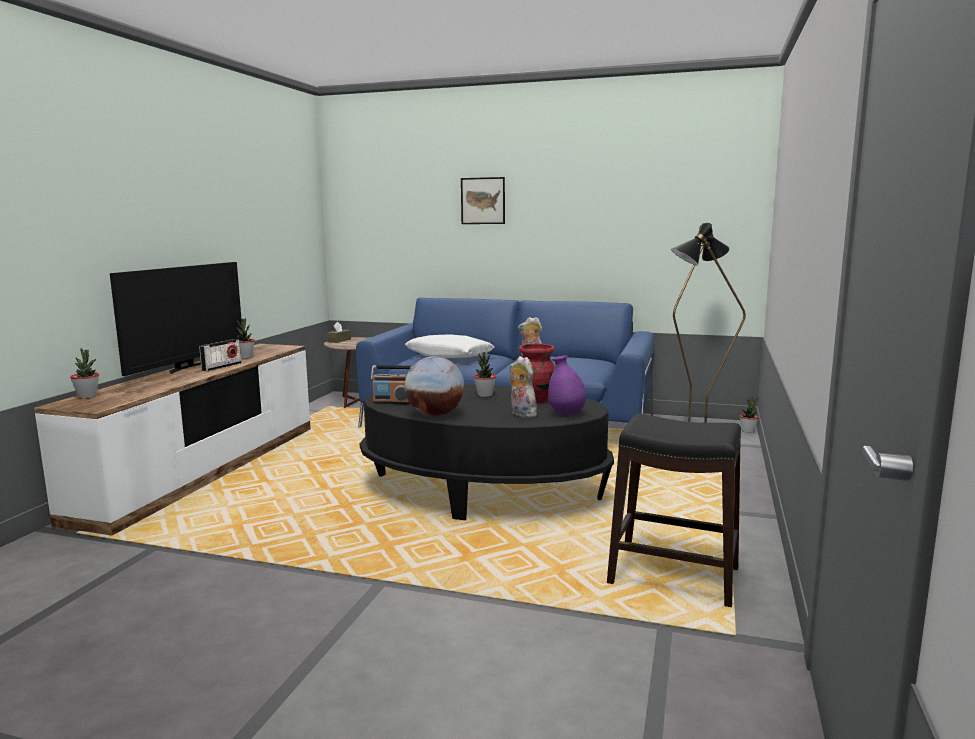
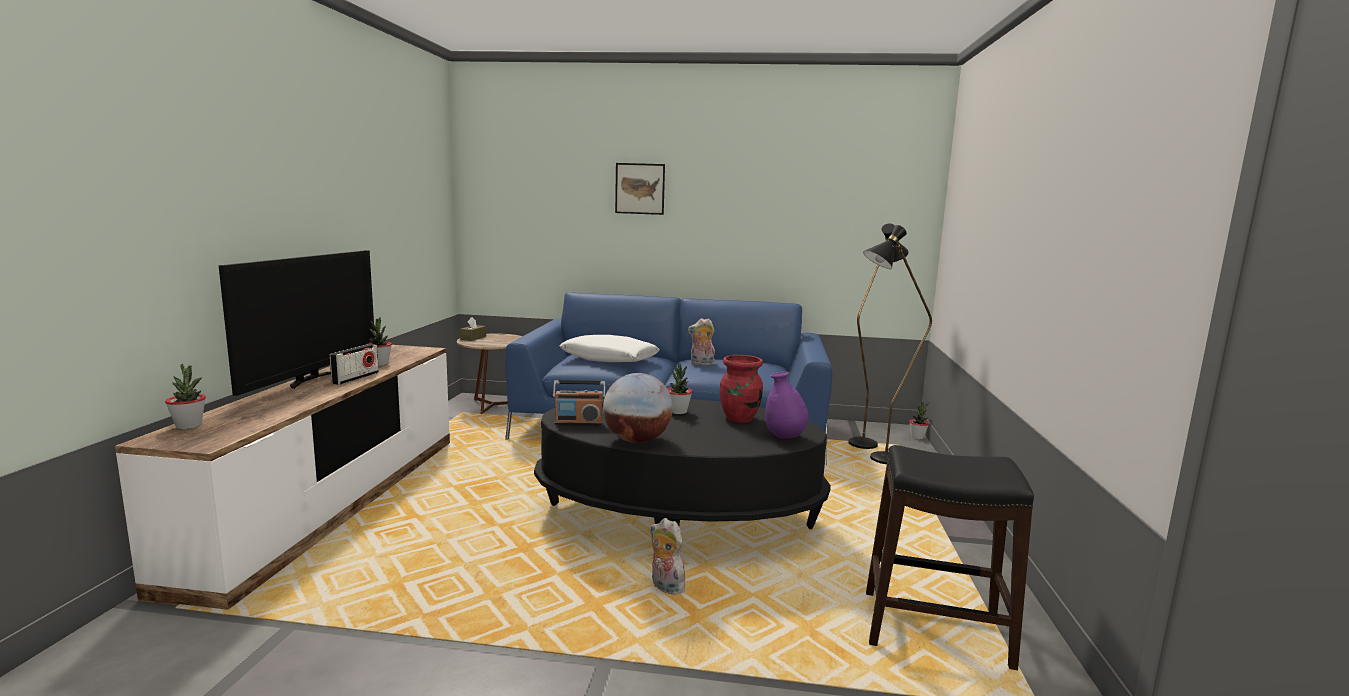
camera: 10 degrees left, 0 degrees up
plush toy [509,356,537,418] -> plush toy moved to [650,518,687,595]

